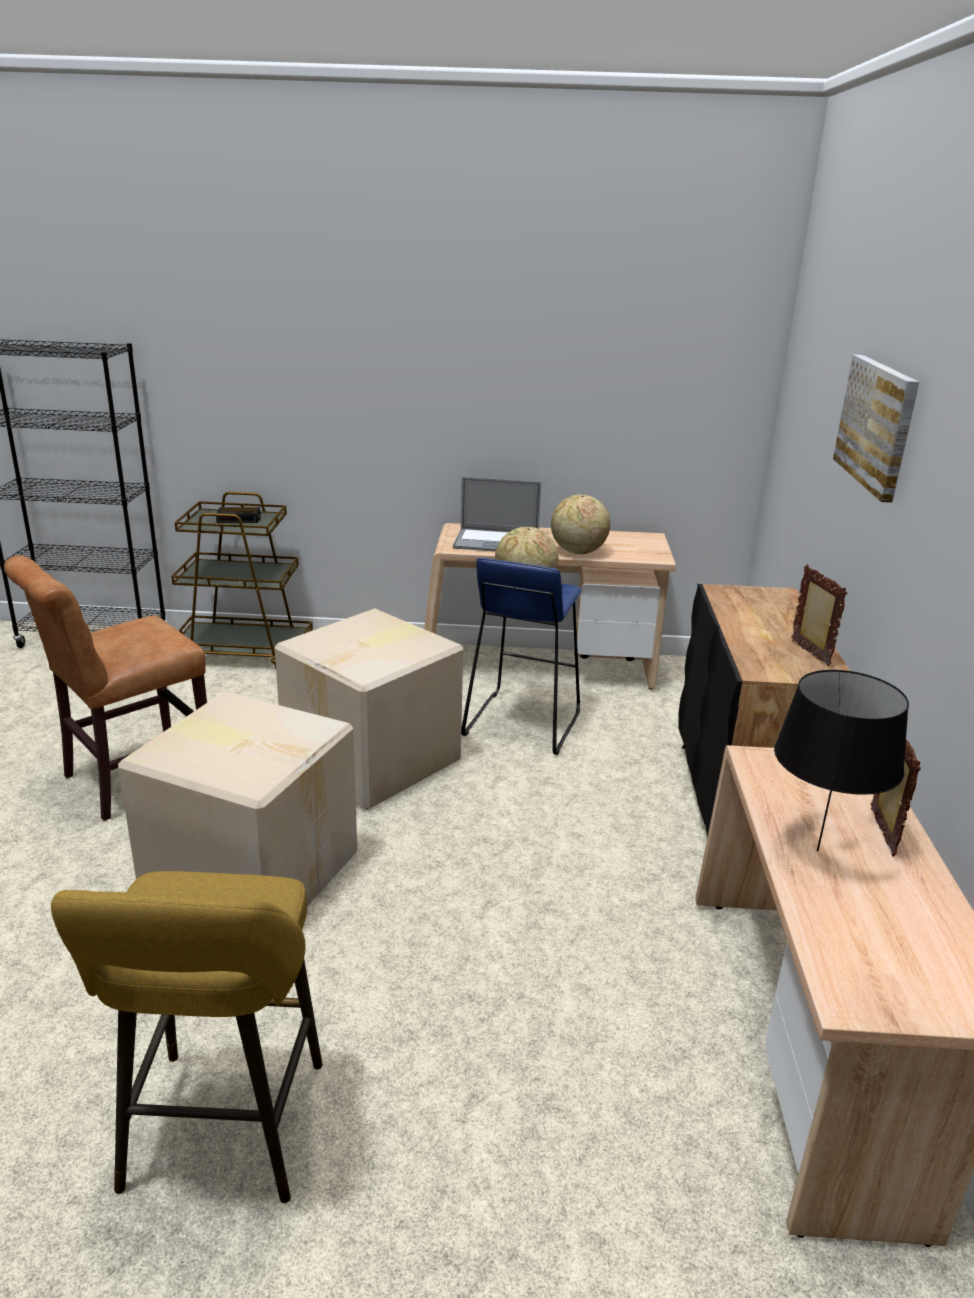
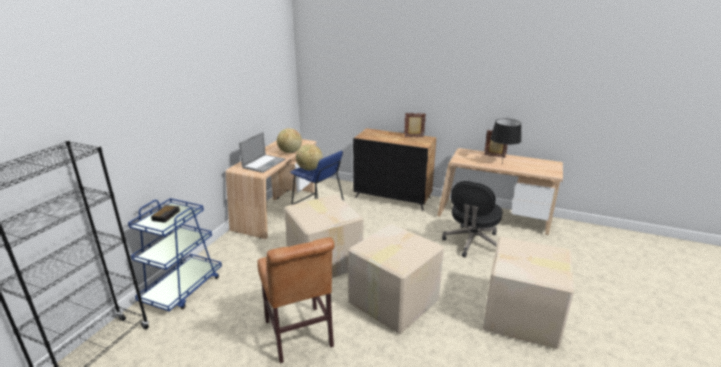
camera: 70 degrees left, 0 degrees up
yellow stool [51,871,322,1203] -> cardboard box [483,237,574,349]
brown cart [171,492,313,669] -> blue cart [128,198,222,311]
picture [833,355,919,503] -> none
none -> black office chair [442,181,502,258]

